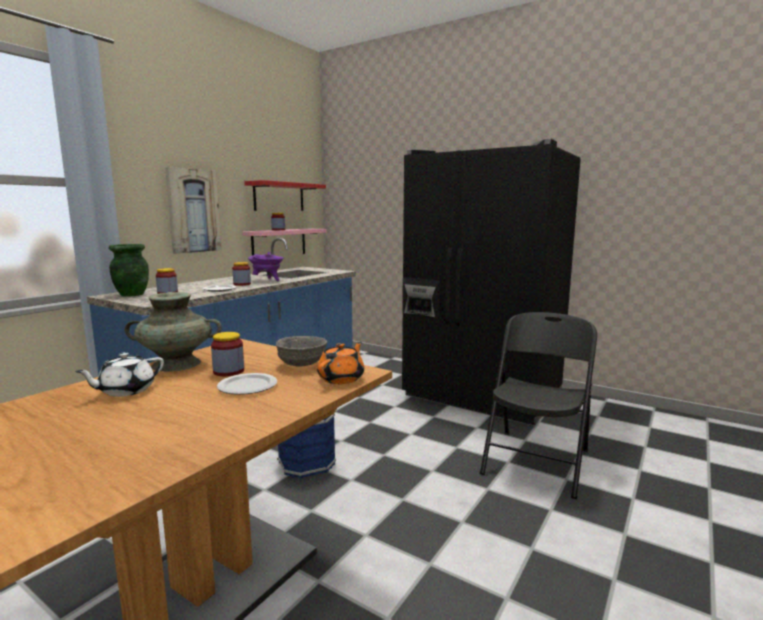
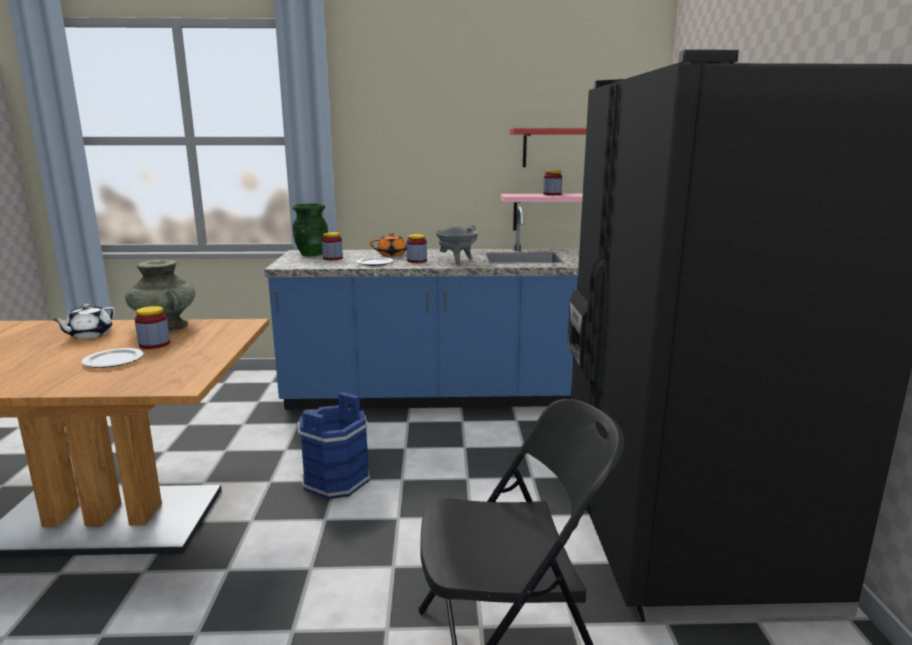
camera: 55 degrees right, 5 degrees up
white teapot [75,352,164,397] -> white teapot turned 75 degrees counterclockwise [52,303,115,339]
picture [165,167,222,254] -> none
purple cooking pot [248,252,284,281] -> grey cooking pot [435,225,478,264]
grey bowl [276,336,327,367] -> none
orange teapot [317,342,364,384] -> orange teapot moved to [370,233,406,257]

